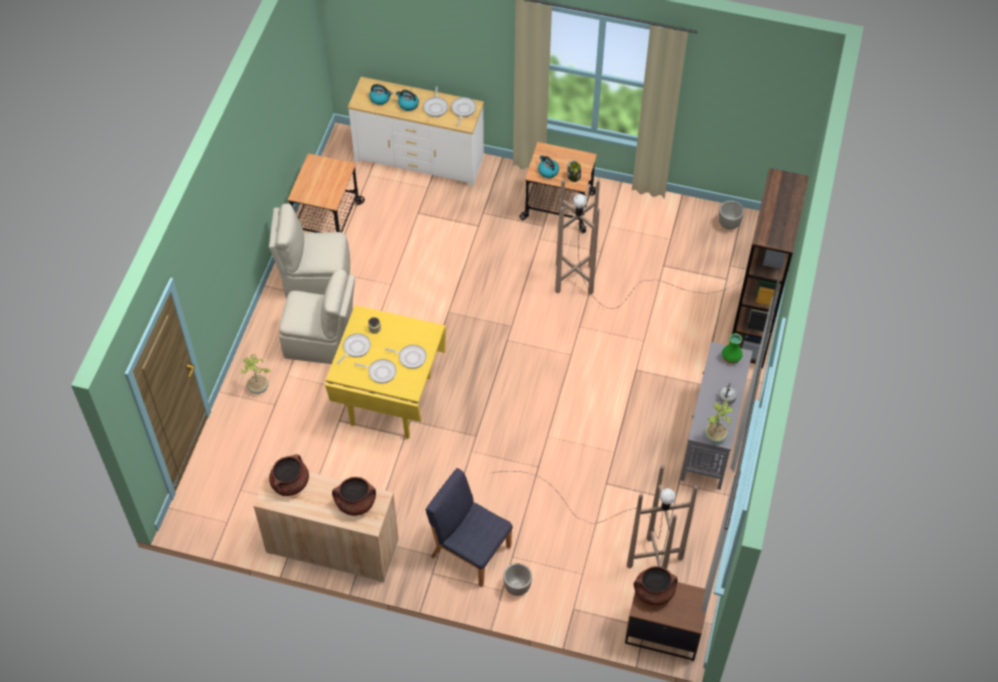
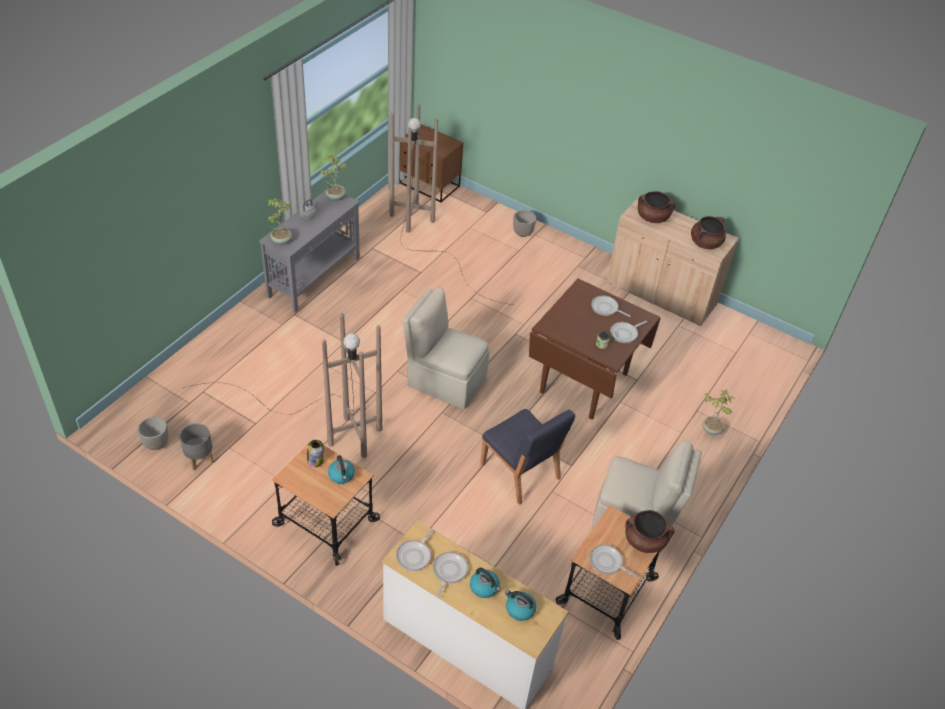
camera: 165 degrees left, 10 degrees down
beige chair [279,269,355,364] -> beige chair moved to [402,287,489,409]
yellow dining table [325,306,446,439] -> brown dining table [529,278,661,419]
frying pan [385,345,427,369] -> frying pan moved to [590,545,637,577]
blue chair [426,468,513,587] -> blue chair moved to [480,409,575,505]
brown cooking pot [633,566,678,606] -> brown cooking pot moved to [625,510,674,553]
green vase [722,334,742,364] -> potted plant [268,199,292,245]
brown bookcase [732,168,809,369] -> none
none -> grey planter [180,423,214,470]

